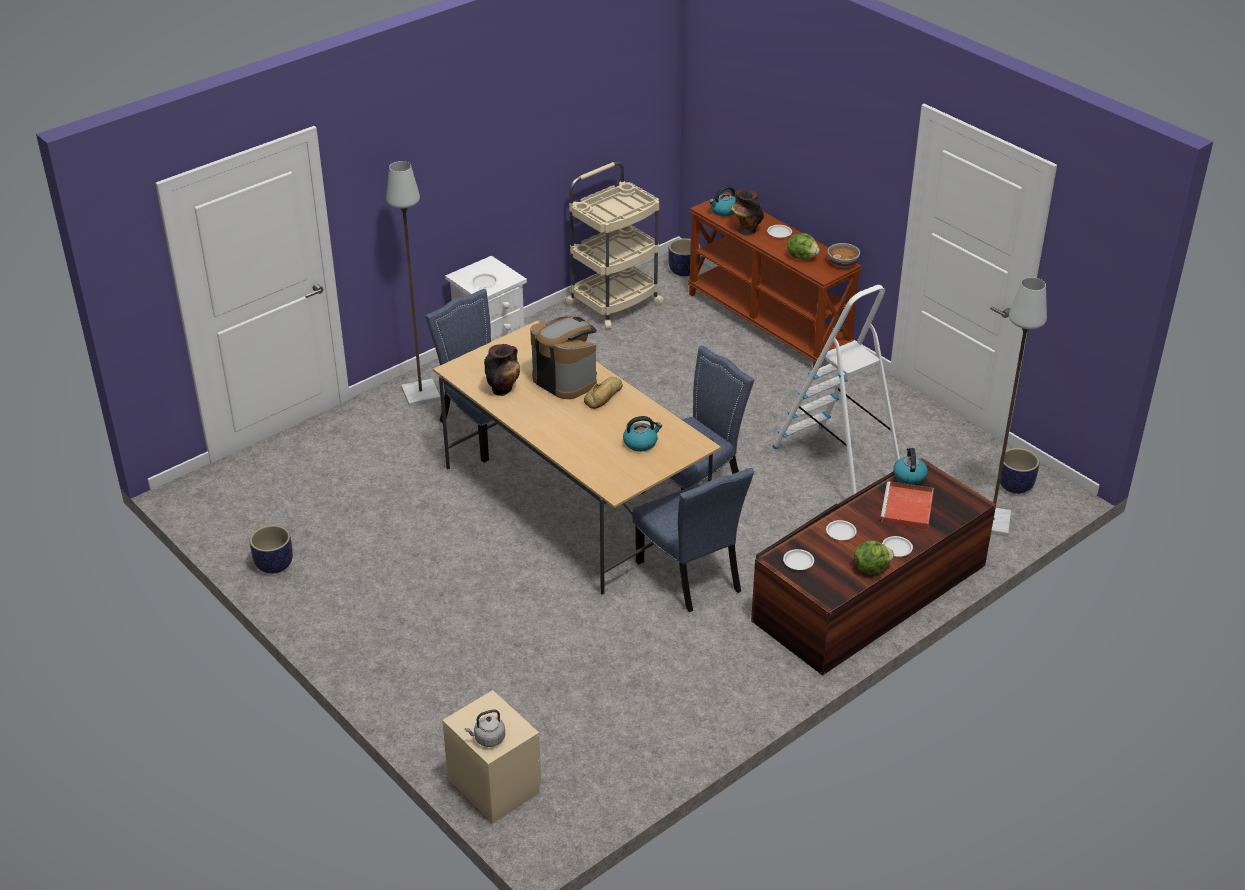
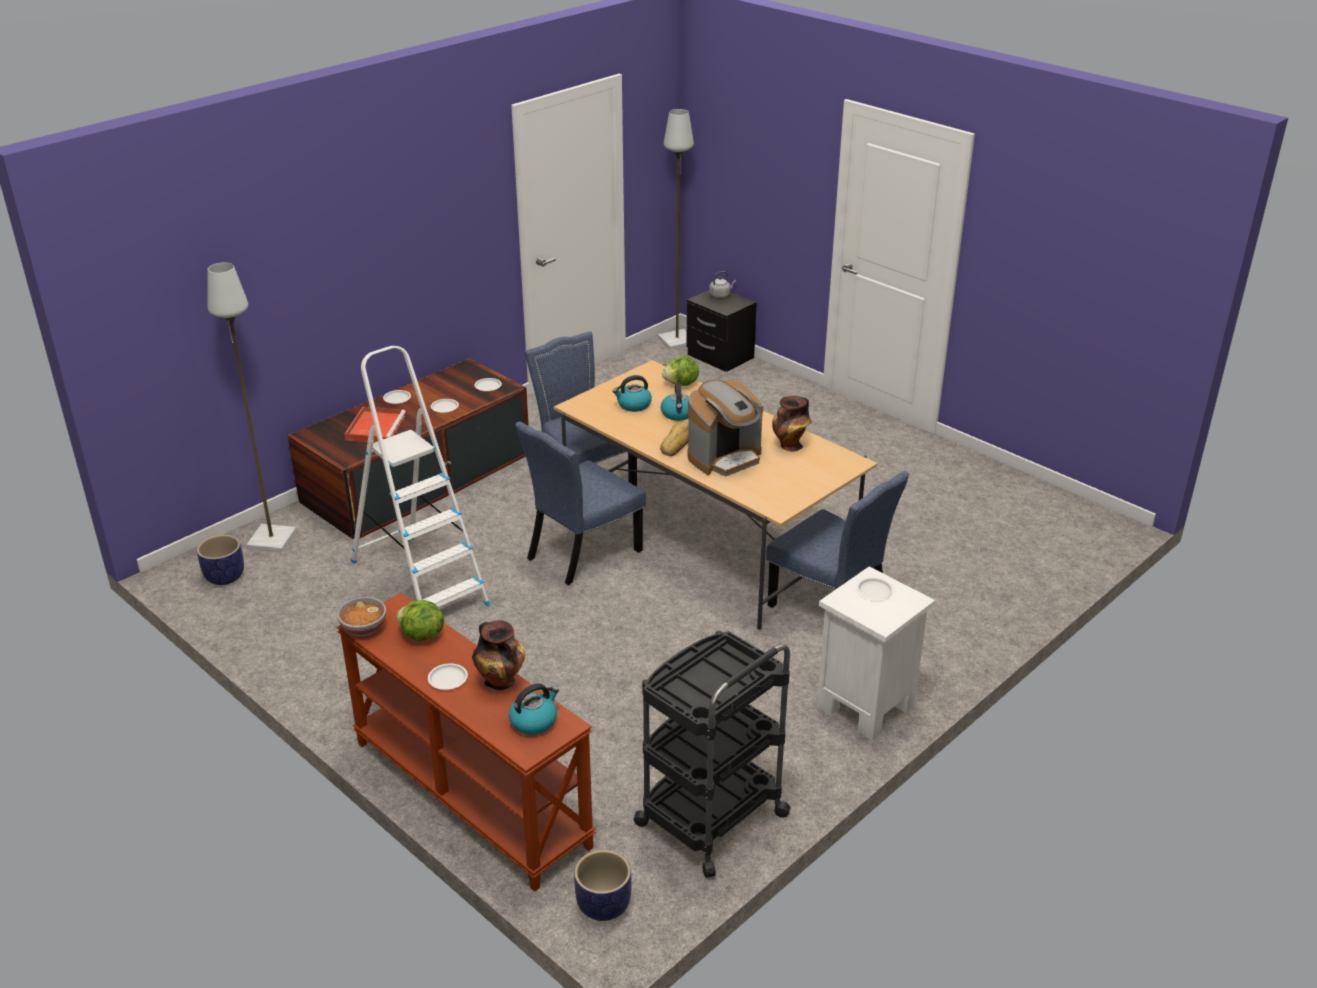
camera: 175 degrees right, 5 degrees down
planter [250,525,293,574] -> none
grey floor lamp [386,161,441,406] -> grey floor lamp moved to [658,109,694,350]
beige nightstand [442,690,541,823] -> black nightstand [686,290,757,372]
coffee machine [530,316,597,399] -> coffee machine turned 75 degrees counterclockwise [688,379,763,477]
beige cart [565,162,664,330] -> black cart [634,631,791,878]
lettuce [854,540,894,574] -> lettuce moved to [662,356,699,386]
kettle [893,448,928,485] -> kettle moved to [661,383,689,421]

